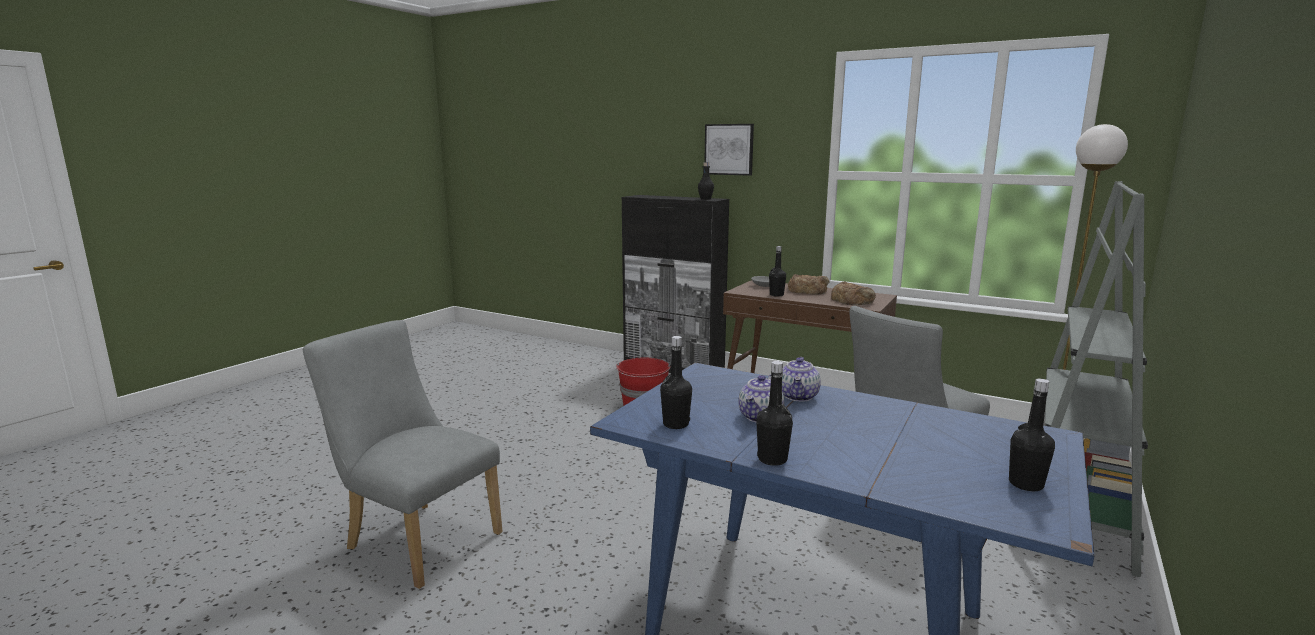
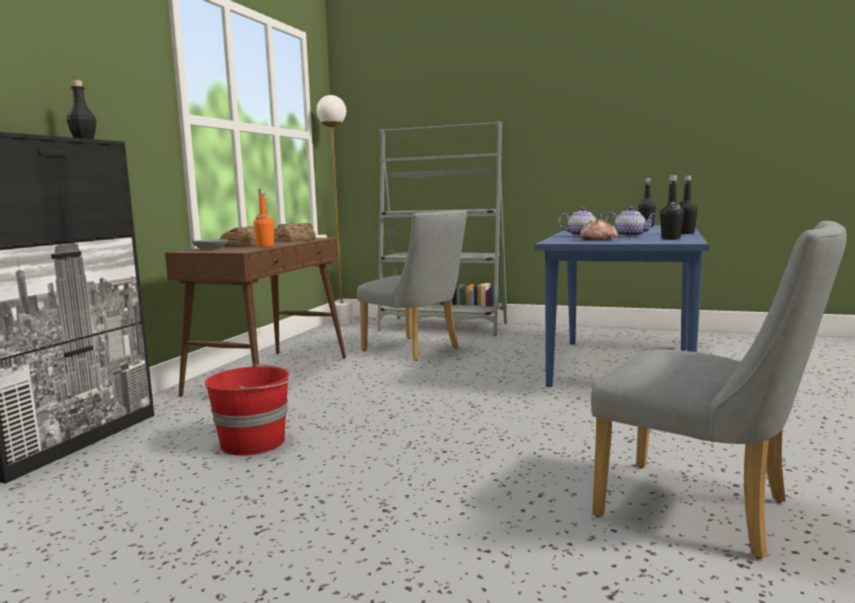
camera: 100 degrees left, 5 degrees down
grey chair [303,320,503,589] -> grey chair turned 75 degrees counterclockwise [591,221,847,559]
picture [704,124,754,176] -> none
black bottle [769,246,786,297] -> orange bottle [254,189,274,247]
none -> bread [580,219,618,241]

